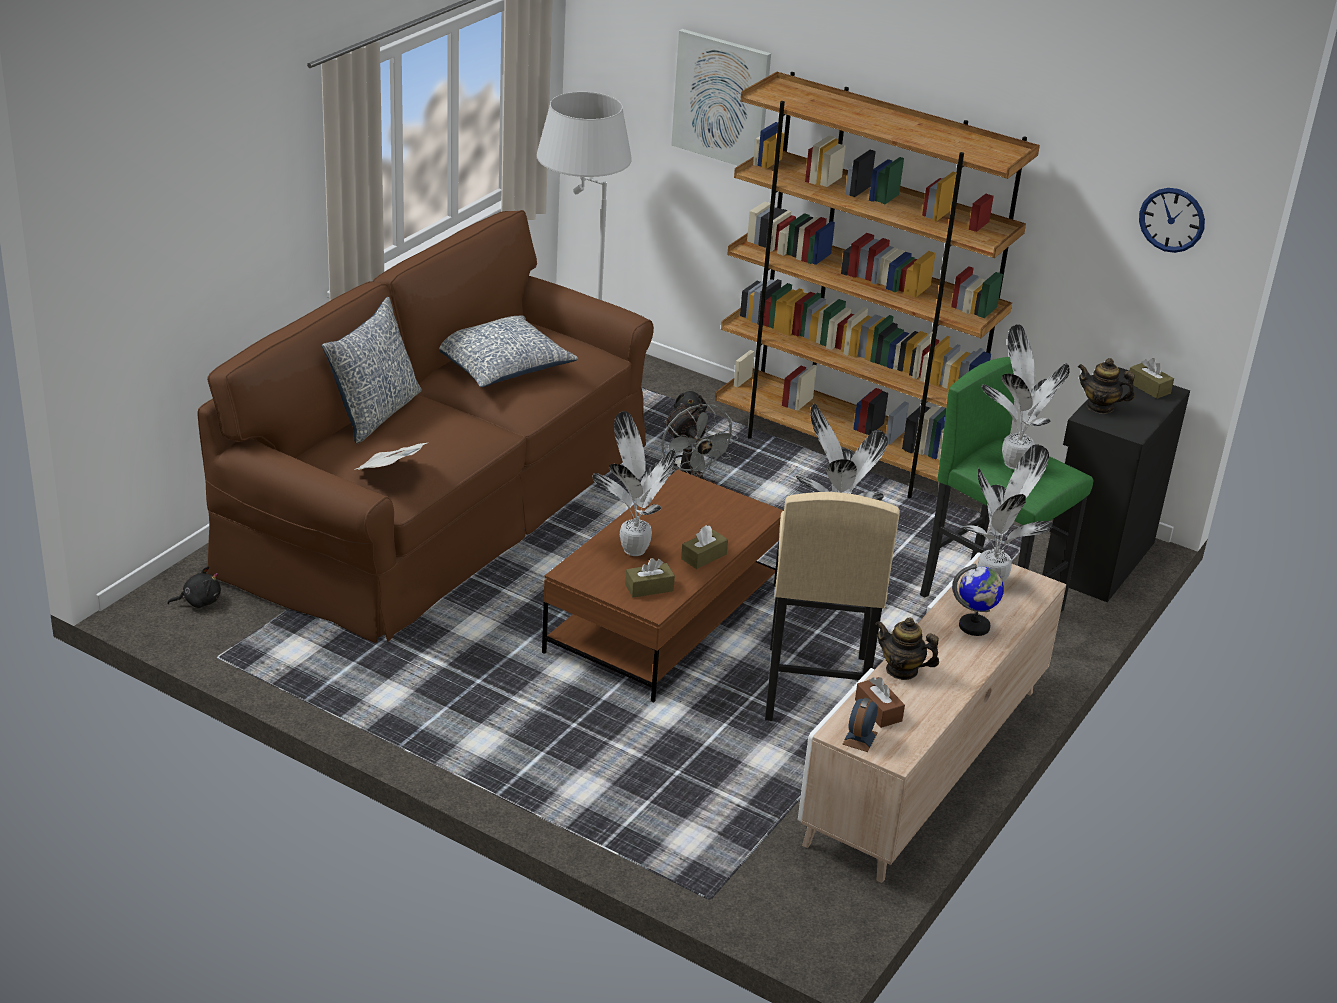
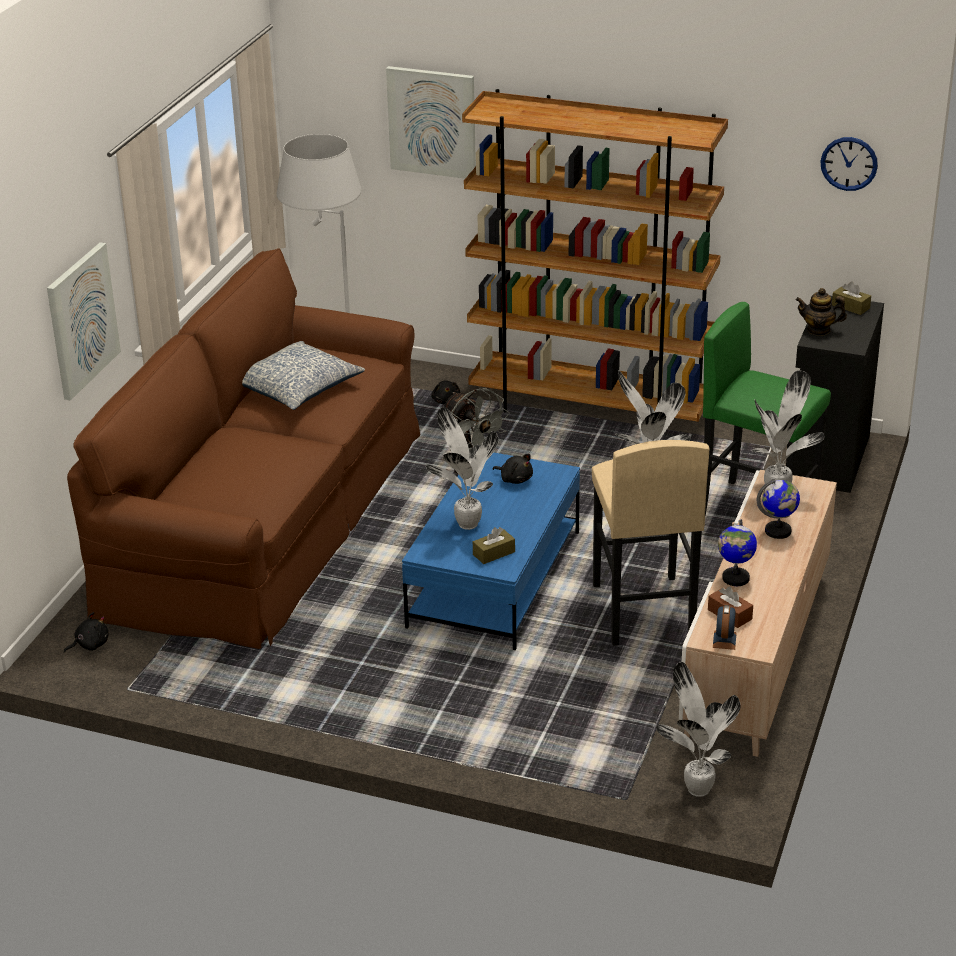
camera: 10 degrees left, 0 degrees up
pillow [322,297,422,444] -> none
newspaper [354,443,427,470] -> none
brown coffee table [542,470,784,703] -> blue coffee table [402,452,580,650]
brown tissue box [681,525,728,569] -> none
teapot [875,617,939,680] -> globe [718,519,757,586]
potted plant [982,324,1070,470] -> potted plant moved to [656,662,741,797]
none -> picture [47,242,121,400]
none -> black plush toy [493,454,533,484]

